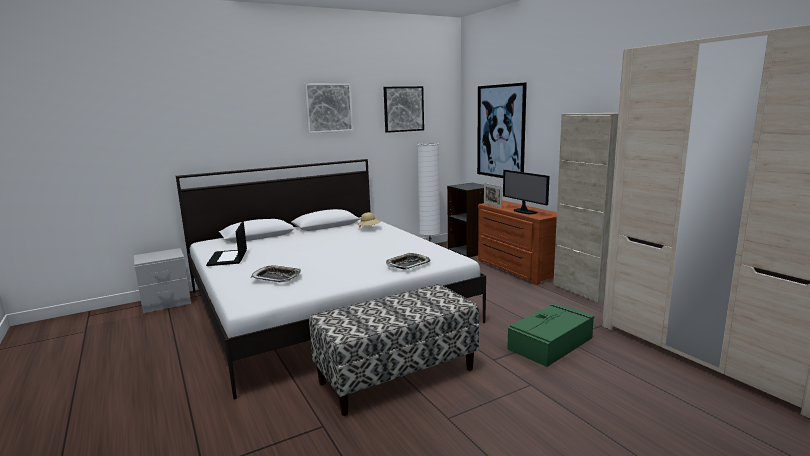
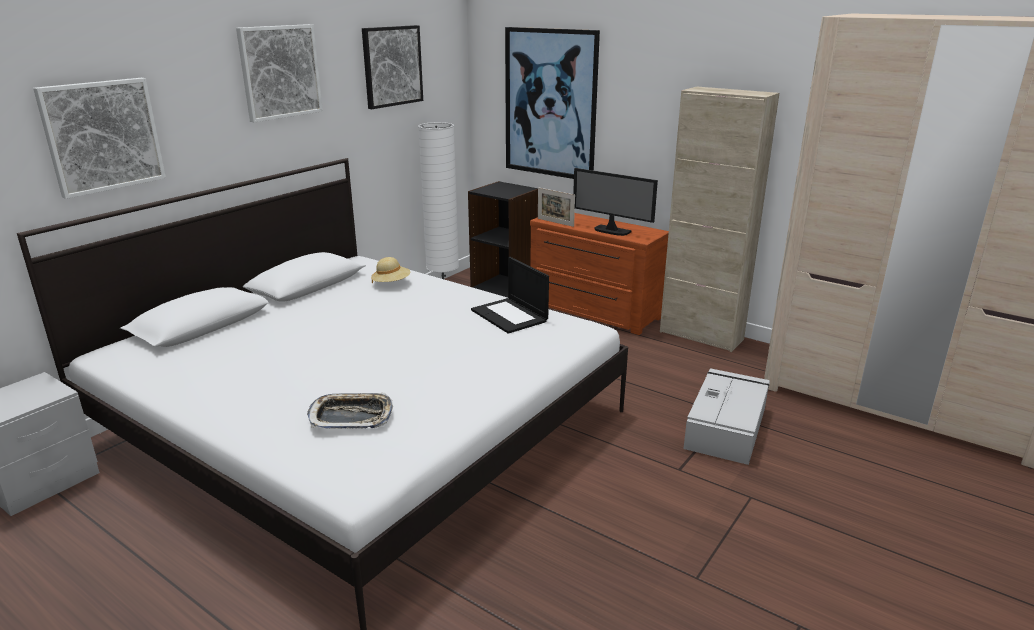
camera: 25 degrees left, 10 degrees up
laptop [206,221,247,266] -> laptop moved to [471,257,549,334]
bench [309,284,479,416] -> none
tray [386,253,430,269] -> none
green storage box [507,303,595,367] -> grey storage box [683,368,770,465]
none -> picture [33,78,166,199]

